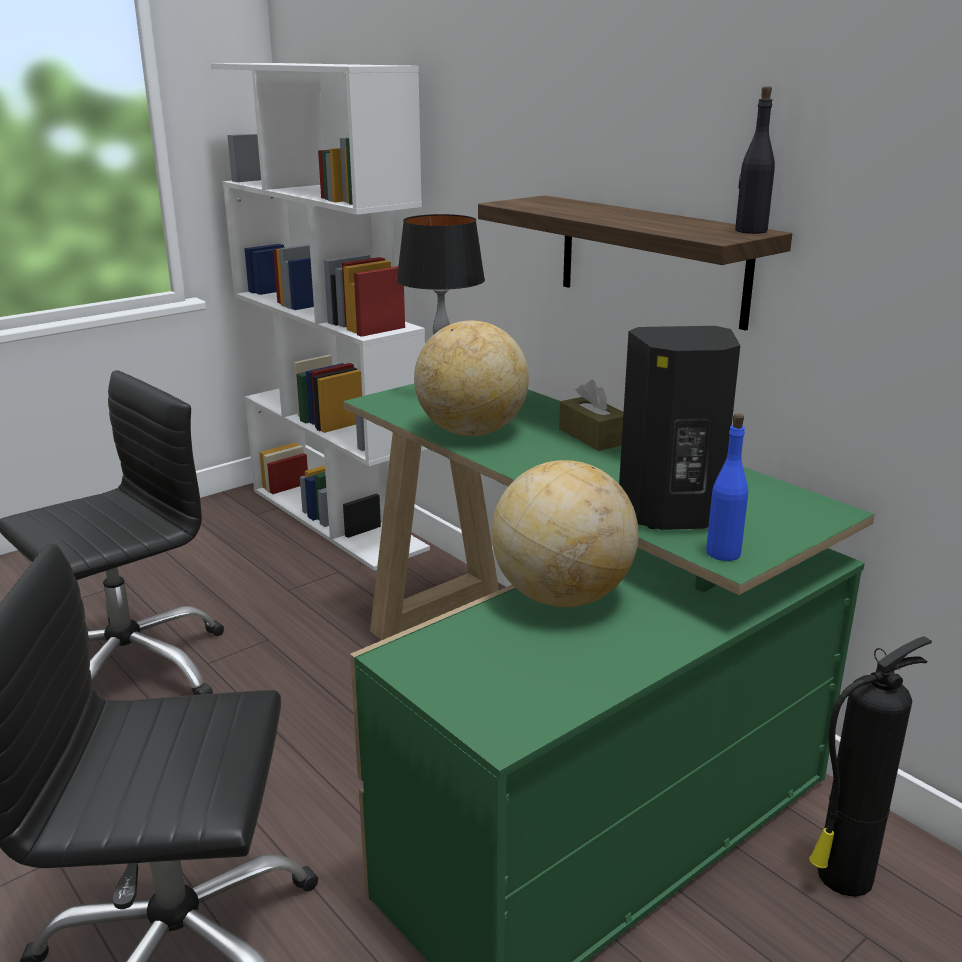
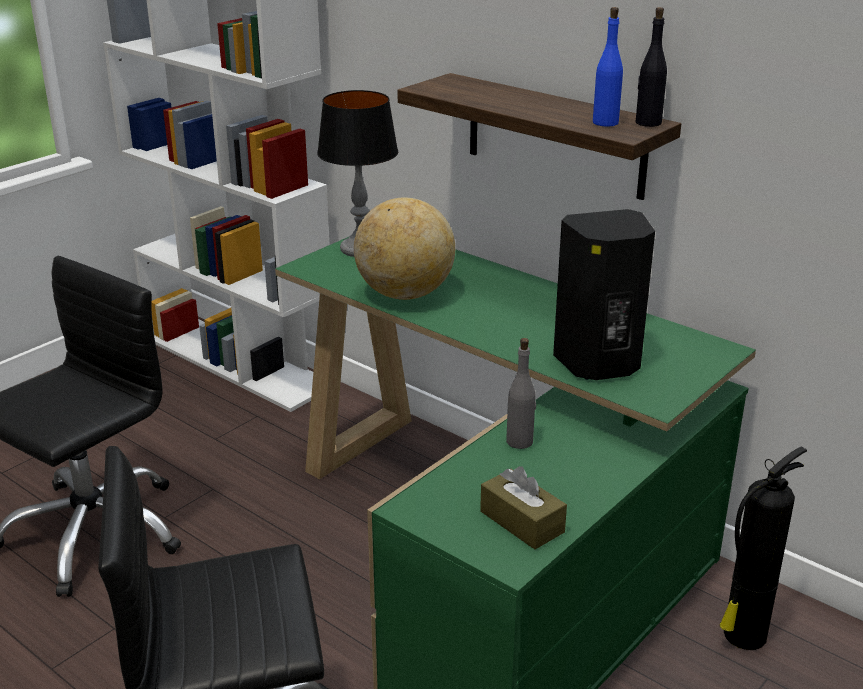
camera: 10 degrees left, 5 degrees up
globe [491,460,638,607] -> grey bottle [506,338,536,449]
brown tissue box [559,380,624,451] -> brown tissue box moved to [480,466,567,549]
blue bottle [706,413,748,561] -> blue bottle moved to [593,7,623,127]

